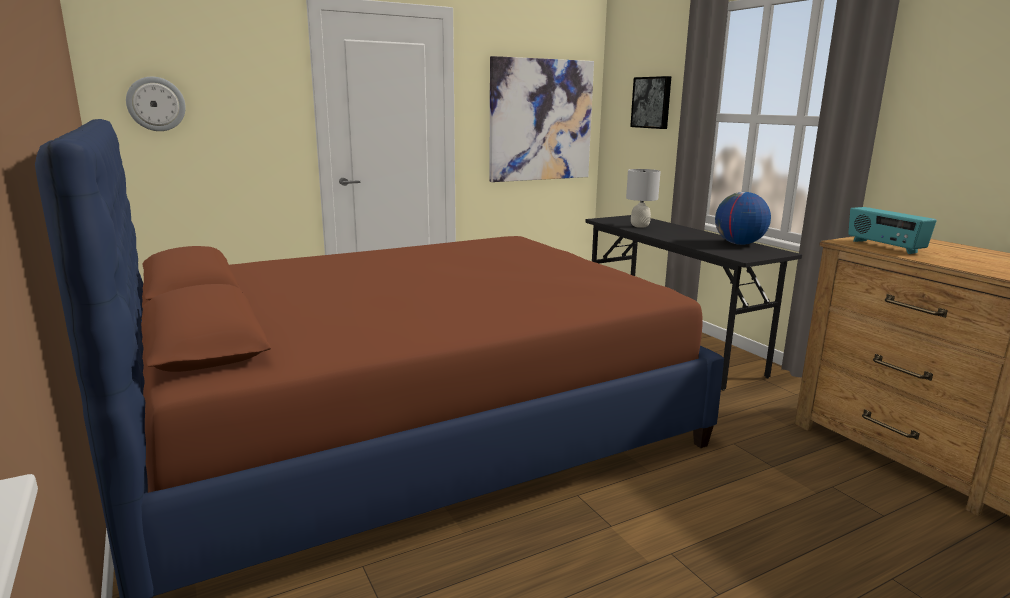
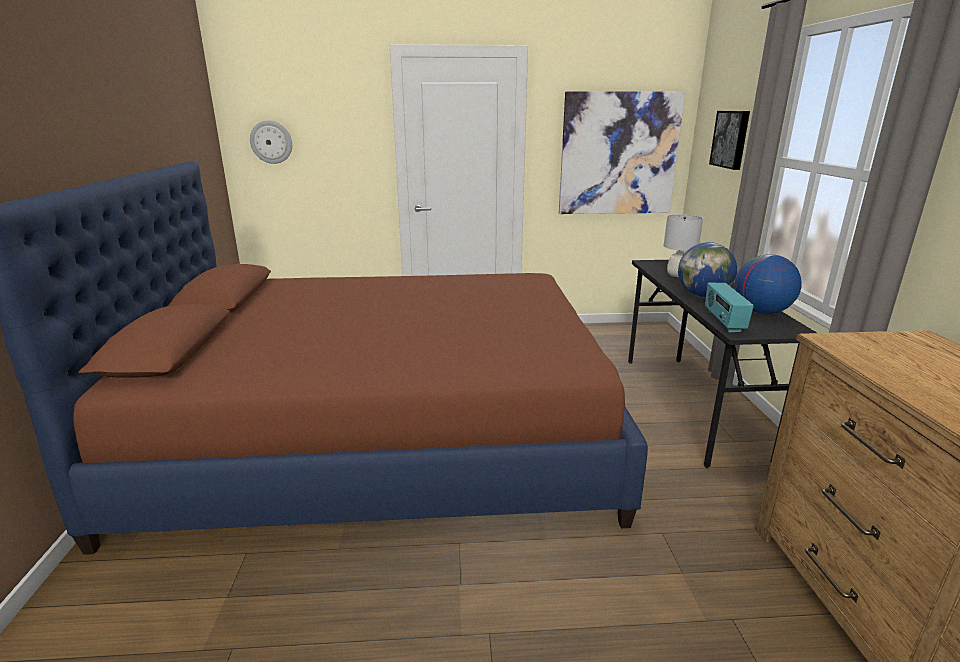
camera: 25 degrees right, 5 degrees up
radio [848,207,936,254] -> radio moved to [705,283,754,332]
none -> globe [678,242,737,298]

